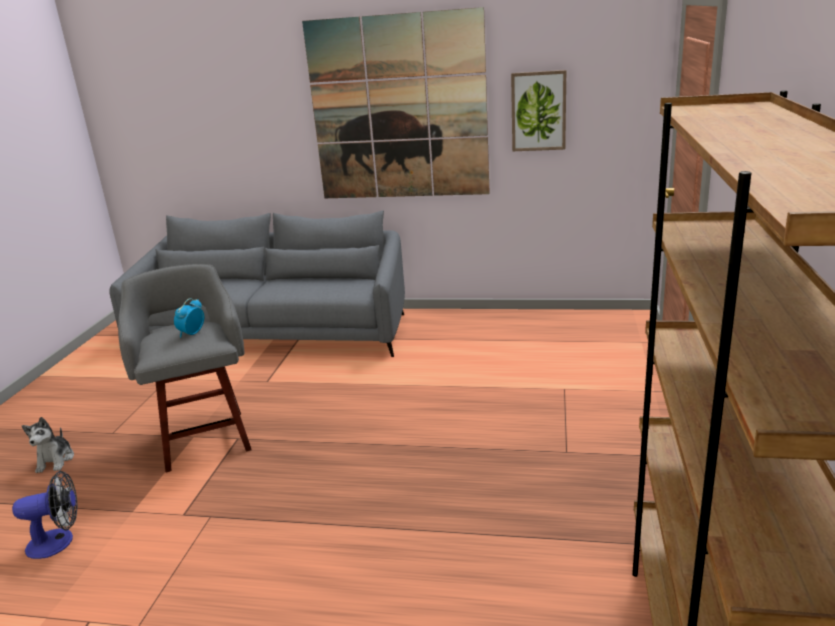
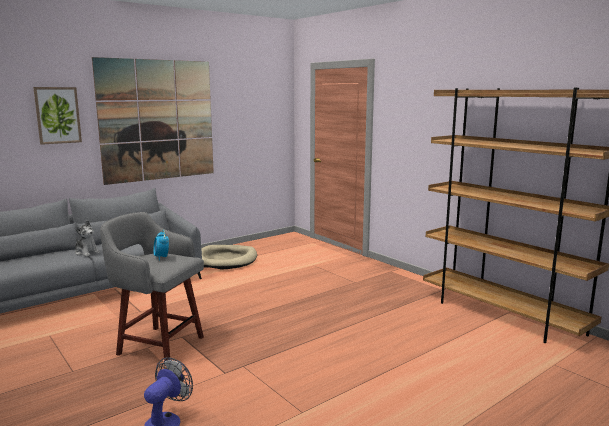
camera: 50 degrees left, 10 degrees down
plush toy [22,417,74,473] -> plush toy moved to [75,220,100,257]
picture [511,70,566,151] -> picture moved to [33,87,82,145]
none -> beige dog bed [201,245,257,270]

